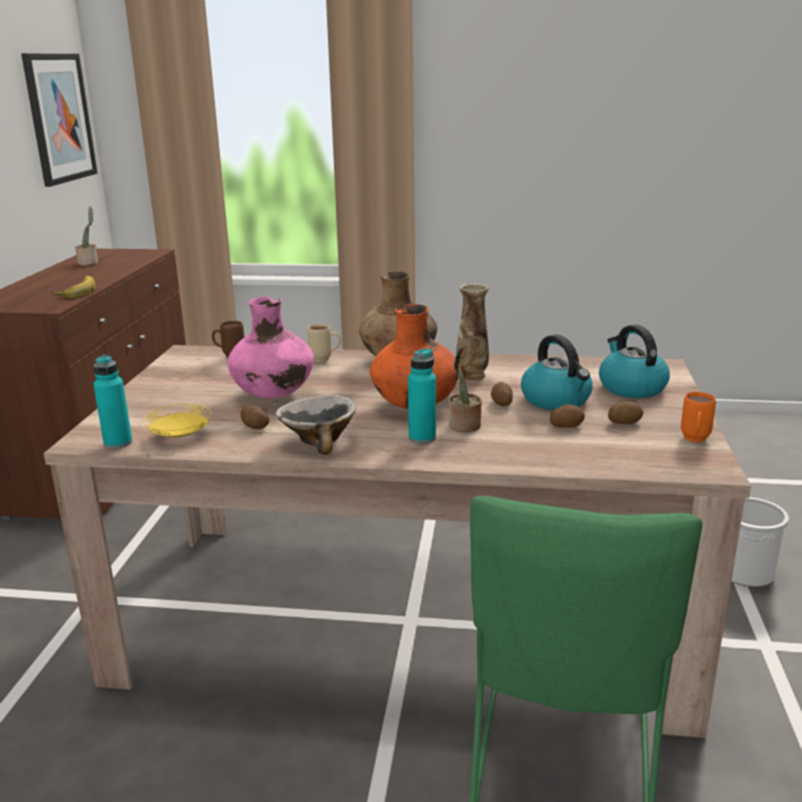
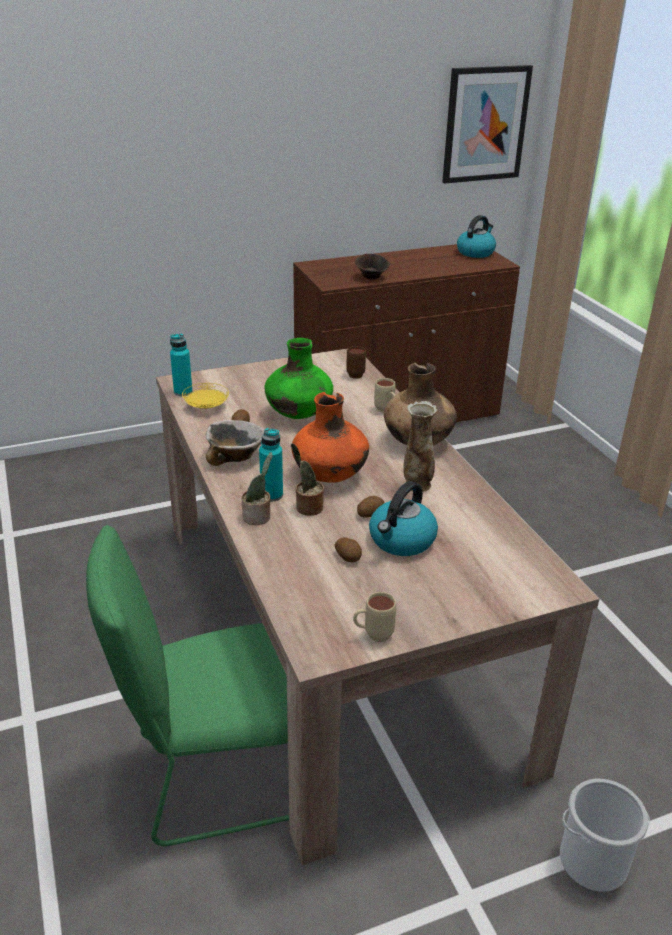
camera: 60 degrees right, 10 degrees up
banana [51,276,96,298] -> brown bowl [355,254,390,279]
potted plant [75,206,98,265] -> potted plant moved to [241,452,273,525]
pink vase [227,296,314,398] -> green vase [264,338,333,419]
kettle [599,325,670,398] -> kettle moved to [457,215,496,258]
potato [608,401,643,424] -> none
orange mug [681,392,716,442] -> beige mug [353,592,396,642]

